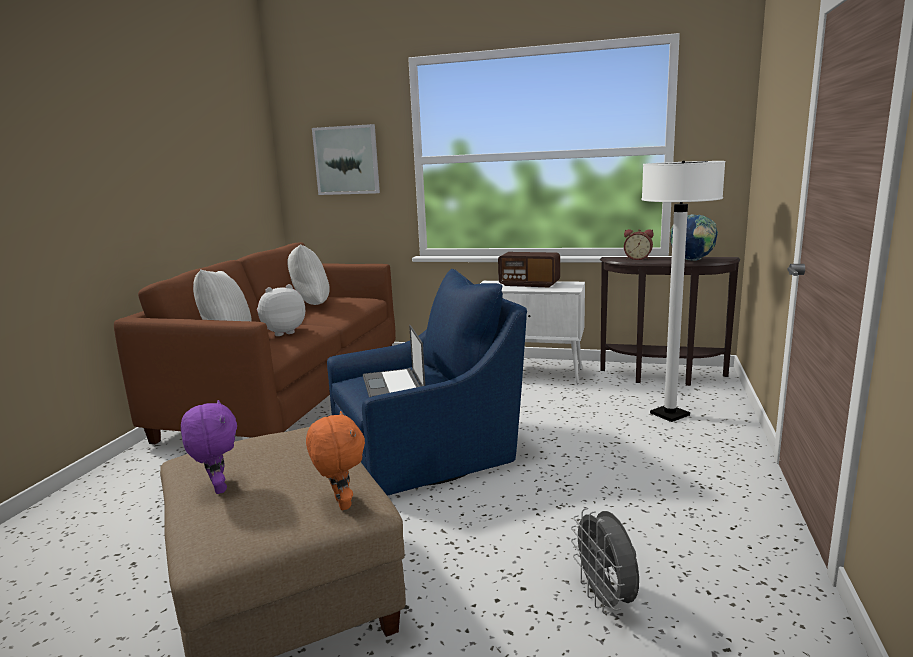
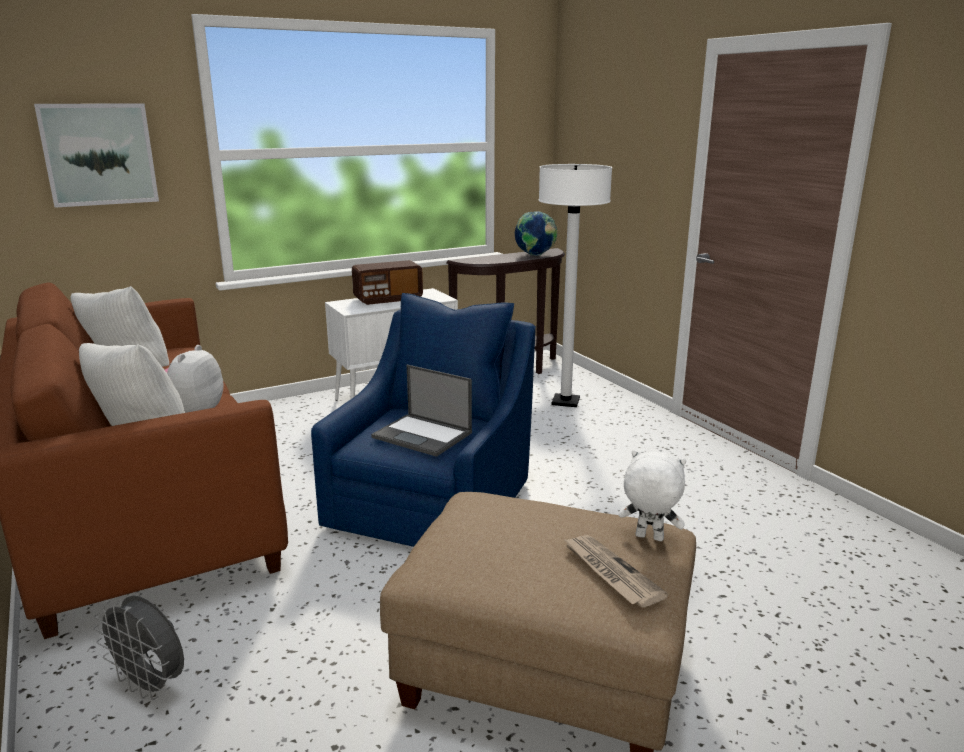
camera: 45 degrees left, 5 degrees up
purple plush toy [181,400,237,494] -> none
orange plush toy [306,411,365,510] -> white plush toy [618,450,686,541]
grey fan [571,508,639,614] -> grey fan moved to [94,596,184,700]
alarm clock [624,229,654,260] -> none
none -> newspaper [564,535,668,608]

